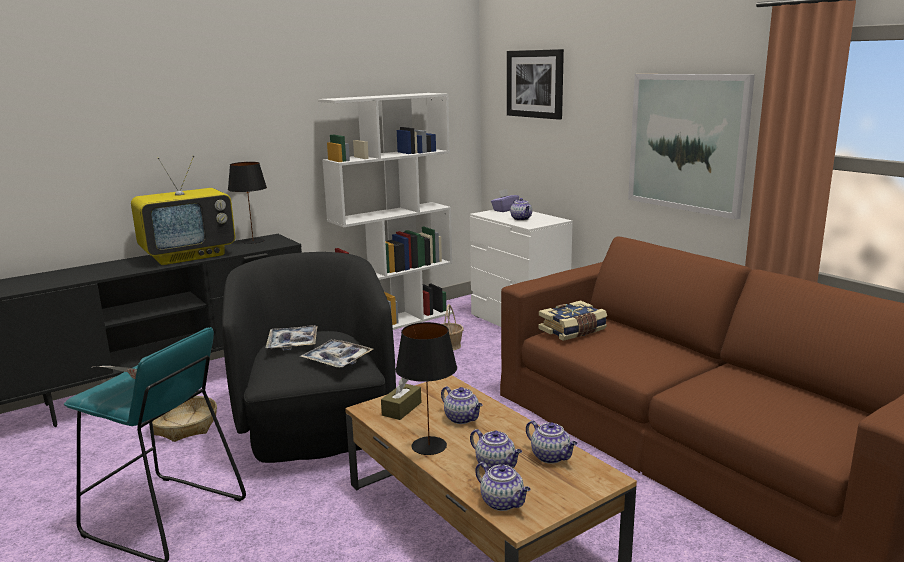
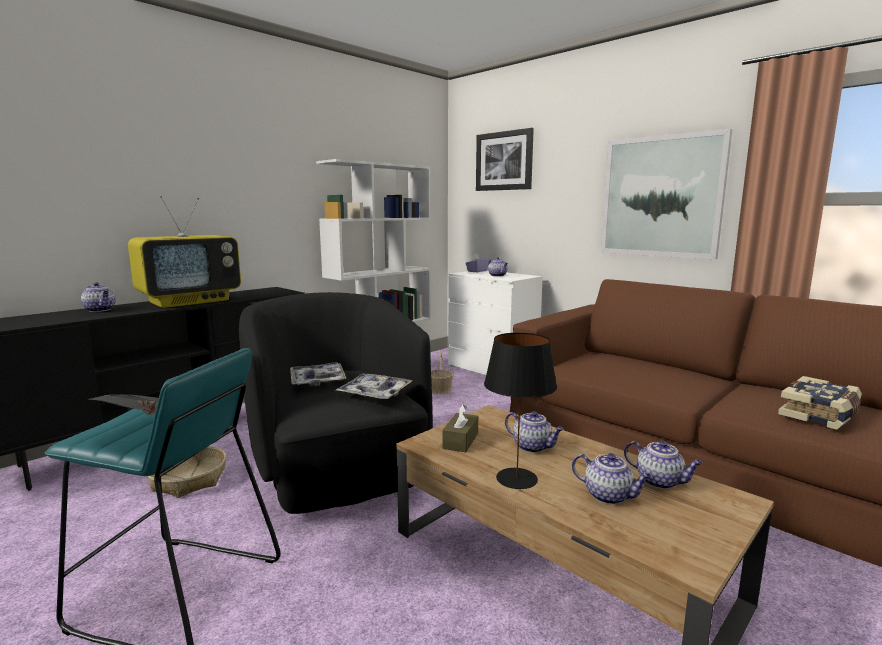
camera: 10 degrees left, 5 degrees down
black table lamp [228,162,267,244] -> none
teapot [475,462,531,511] -> teapot moved to [81,282,116,312]
book [539,300,607,341] -> book moved to [778,376,862,430]

